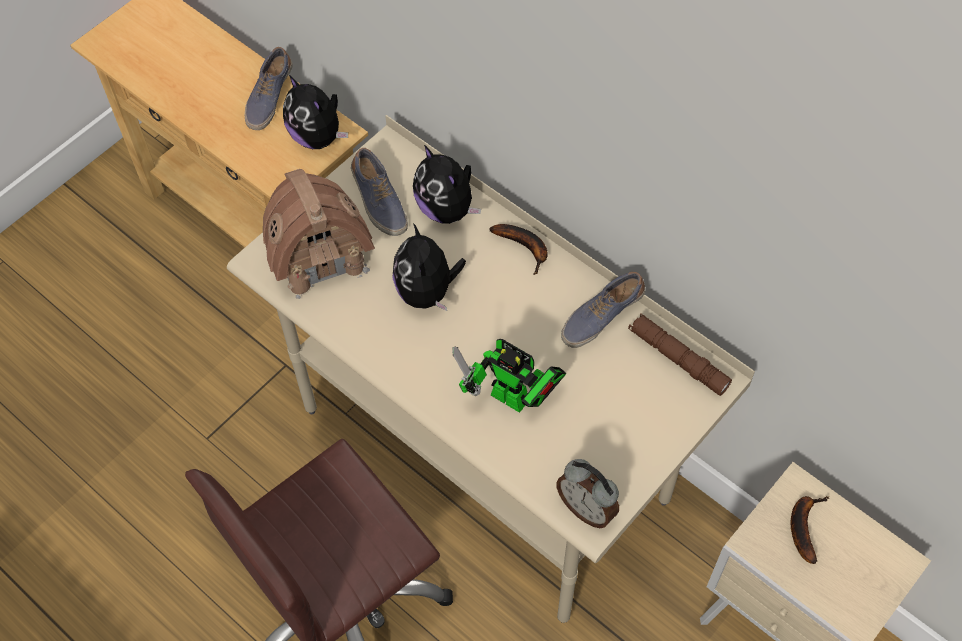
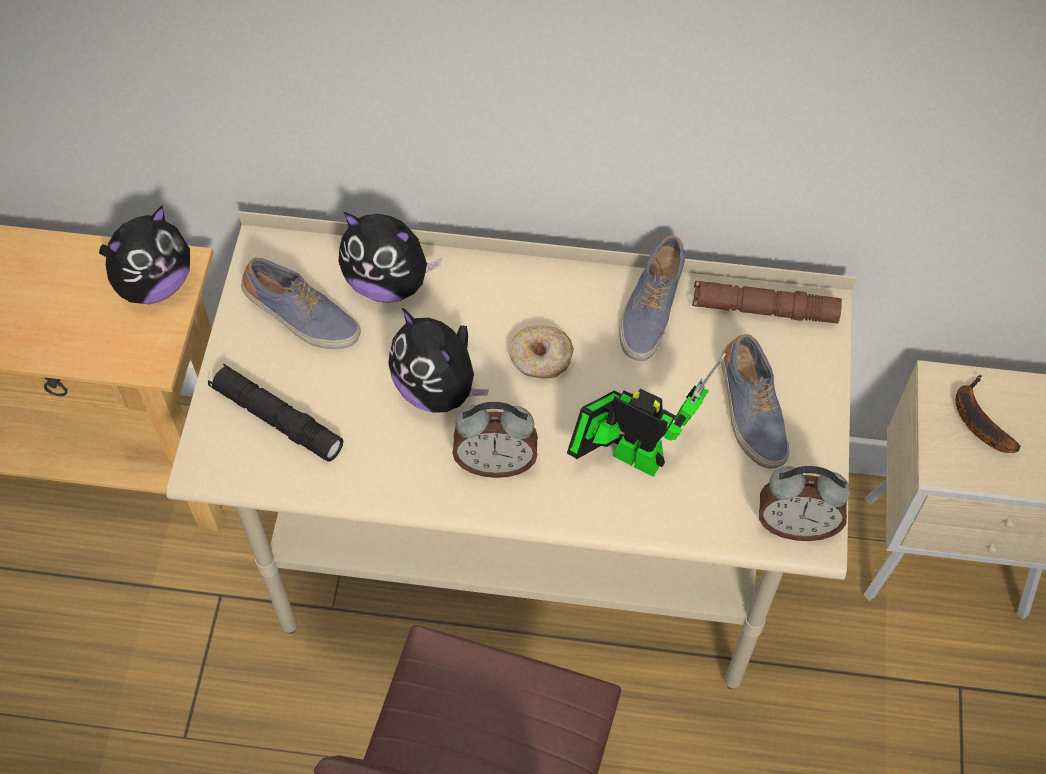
camera: 35 degrees left, 0 degrees up
shoe [245,47,292,130] -> shoe moved to [721,334,790,469]
toy house [263,169,375,299] -> black flashlight [208,364,343,462]
plush toy [283,75,348,149] -> plush toy turned 60 degrees counterclockwise [99,206,190,304]
toy robot [452,339,566,413] -> toy robot turned 150 degrees counterclockwise [567,353,726,477]
banana [489,224,548,275] -> none
none -> alarm clock [452,402,538,478]
none -> donut [510,325,574,378]

